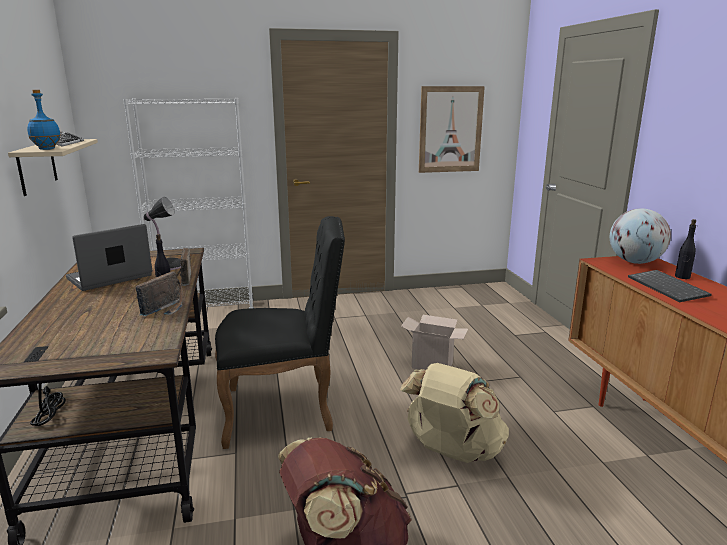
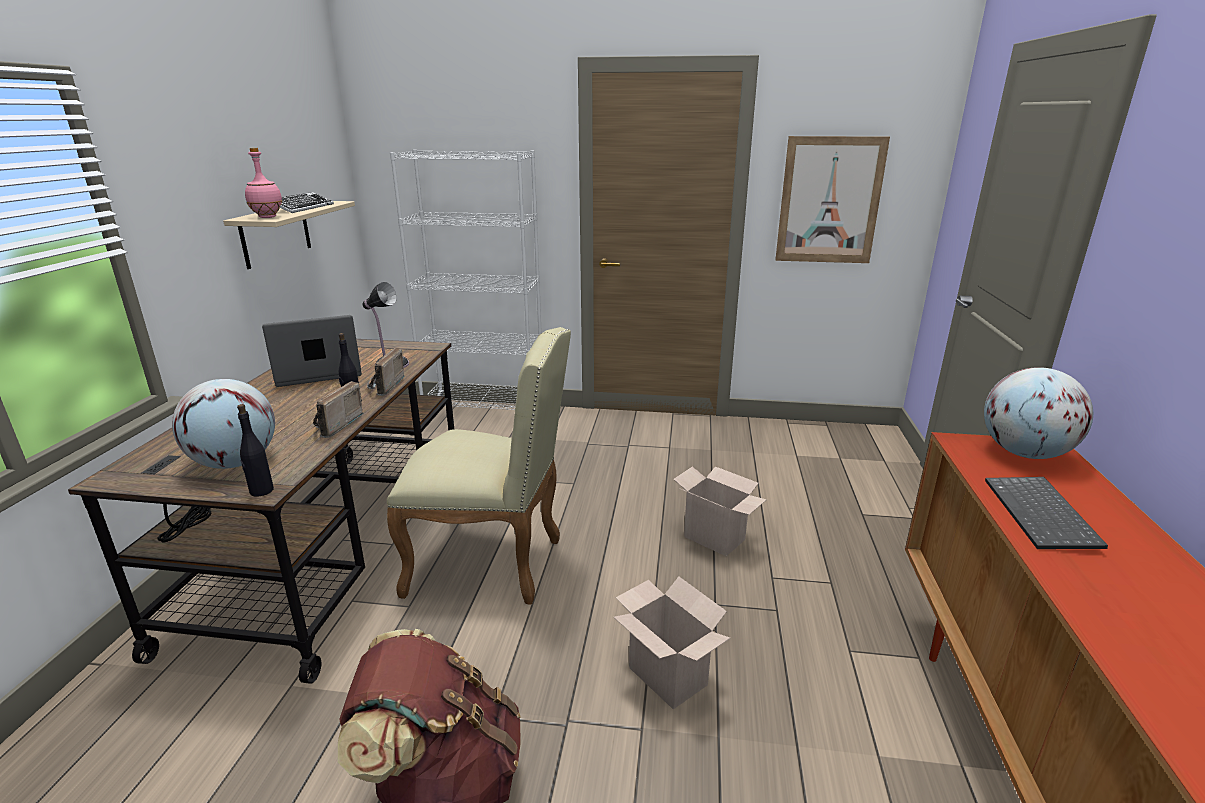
camera: 20 degrees right, 5 degrees up
blue bottle [27,90,61,150] -> pink bottle [245,148,283,218]
radio [136,271,183,316] -> radio turned 150 degrees clockwise [313,381,364,438]
black chair [215,216,345,449] -> beige chair [387,327,571,605]
beige backpack [400,363,509,463] -> cardboard box [613,577,730,709]
black bottle [675,219,696,279] -> black bottle moved to [237,404,274,497]
none -> globe [172,379,275,469]

